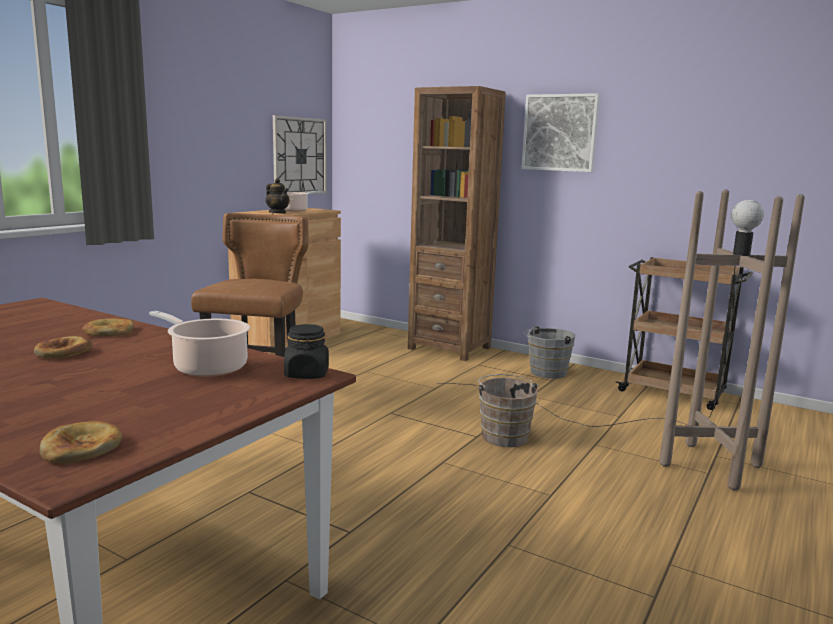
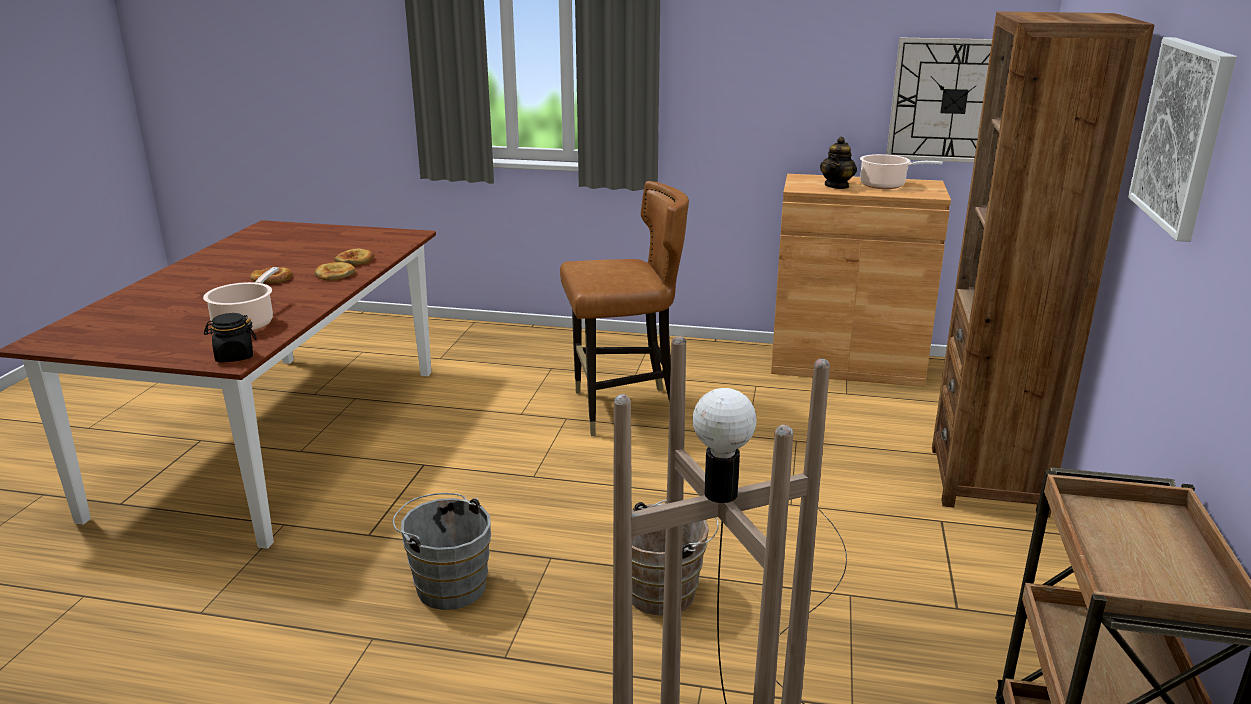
camera: 70 degrees right, 10 degrees up
bread [40,421,123,464] -> bread moved to [334,248,375,265]
grey bucket [523,326,575,379] -> grey bucket moved to [393,493,491,610]

